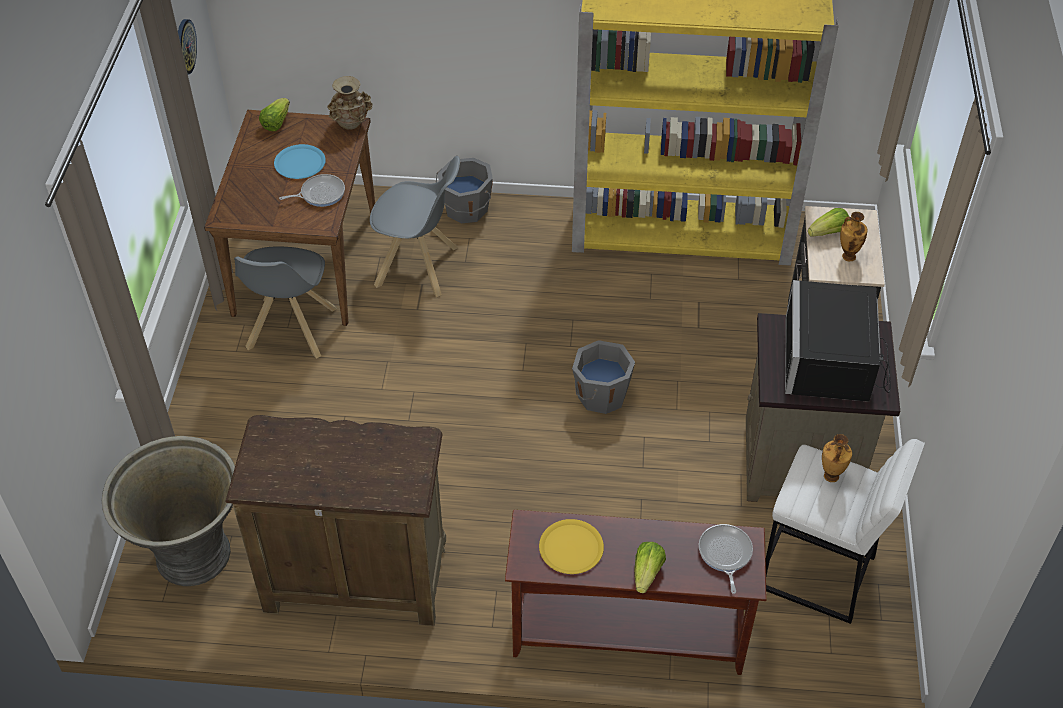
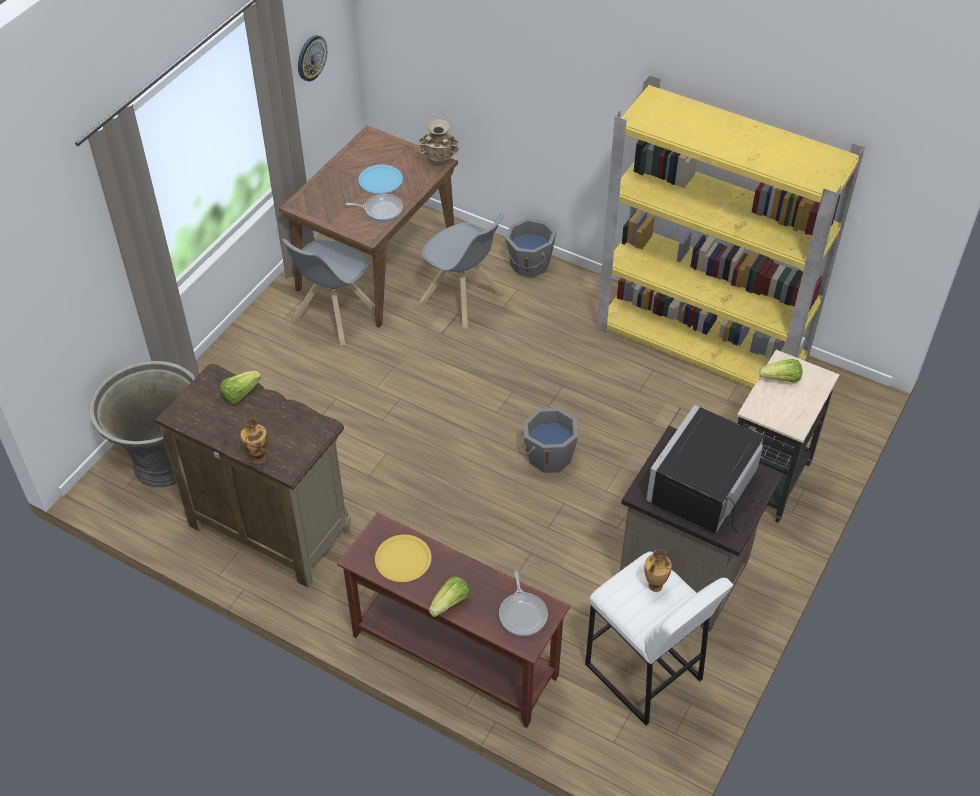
camera: 25 degrees right, 0 degrees up
lettuce [259,98,290,131] -> lettuce moved to [220,371,261,405]
frying pan [699,524,753,594] -> frying pan turned 150 degrees clockwise [499,571,548,636]
vase [840,212,868,261] -> vase moved to [240,417,268,464]

